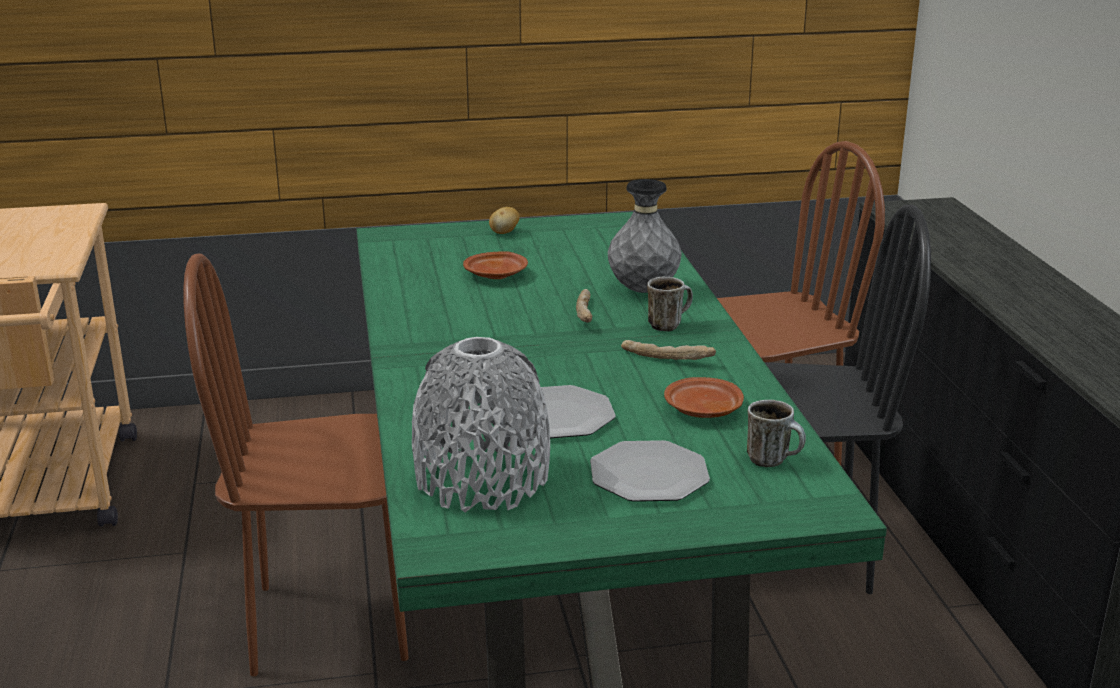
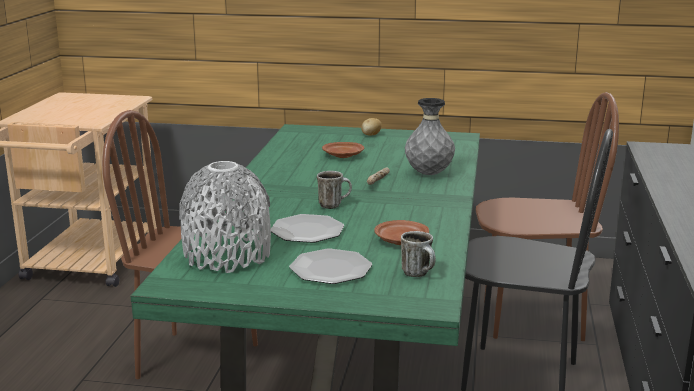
camera: 20 degrees right, 5 degrees down
bread [621,340,716,360] -> none
mug [647,277,693,331] -> mug moved to [317,171,352,209]

